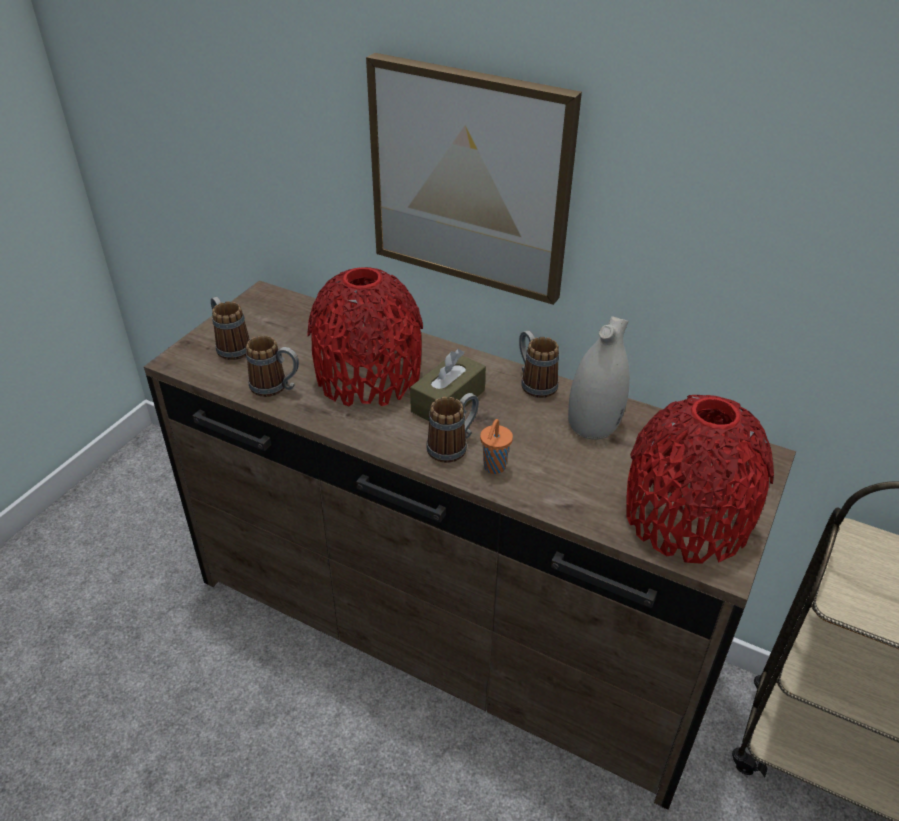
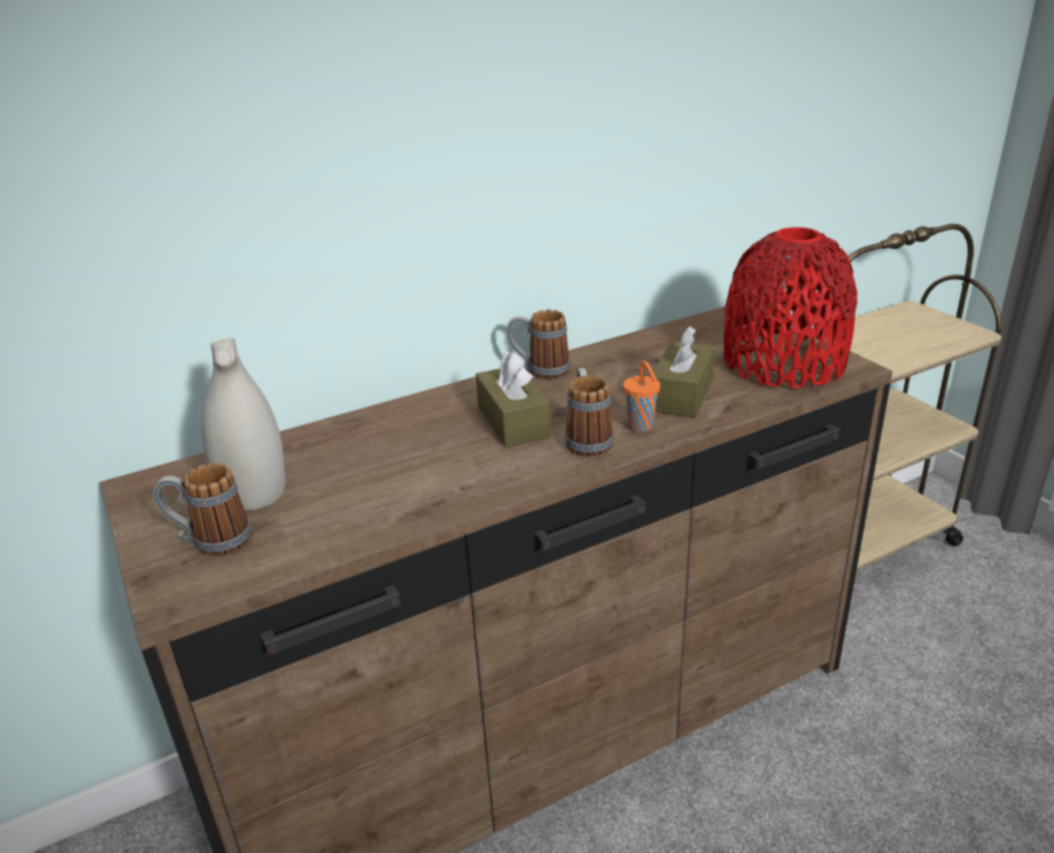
camera: 55 degrees left, 10 degrees down
mug [246,336,299,397] -> none
red vase [308,267,423,406] -> none
picture [366,53,582,305] -> none
white vase [568,316,630,440] -> white vase moved to [202,338,286,511]
none -> brown tissue box [650,326,715,418]

